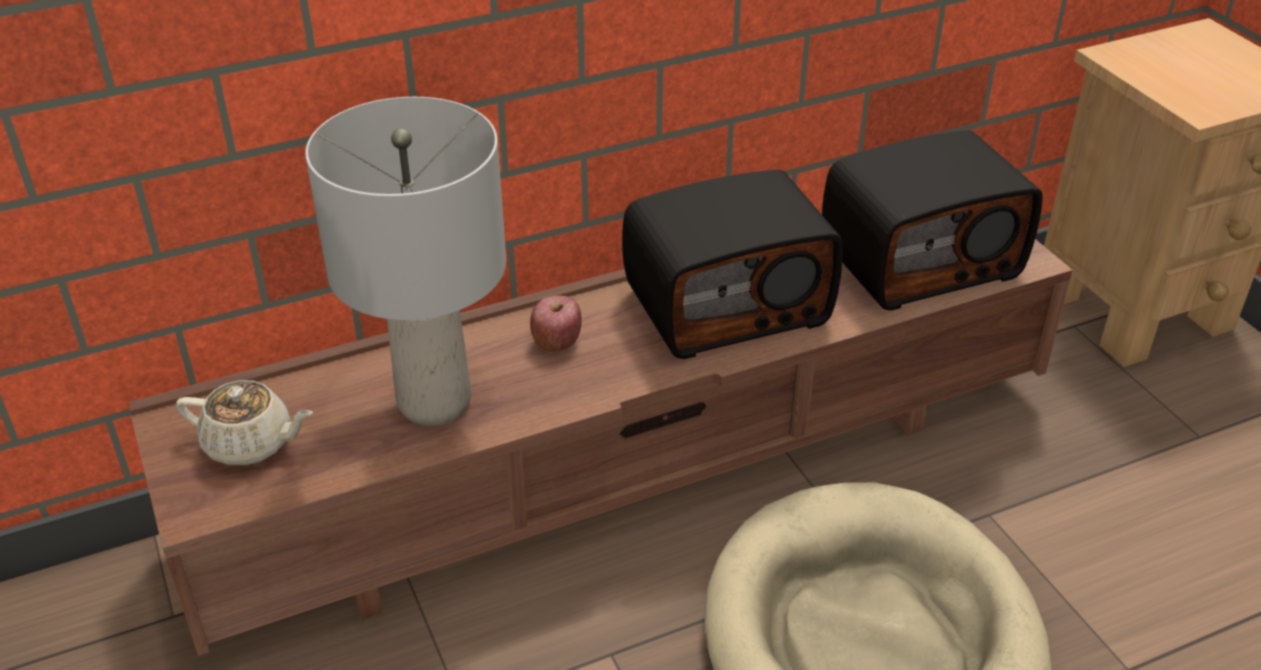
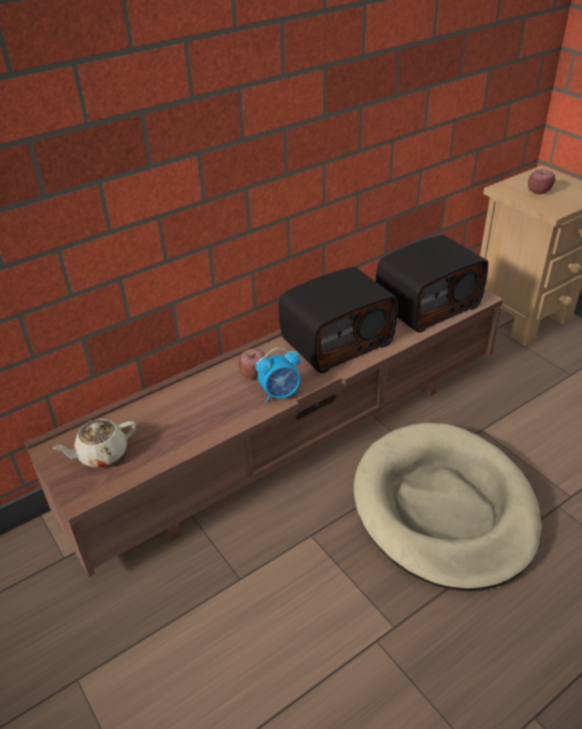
camera: 10 degrees left, 0 degrees up
beige teapot [176,380,313,466] -> beige teapot turned 150 degrees clockwise [52,419,136,467]
grey table lamp [305,97,506,426] -> none
none -> alarm clock [256,348,300,403]
none -> apple [528,169,555,194]

